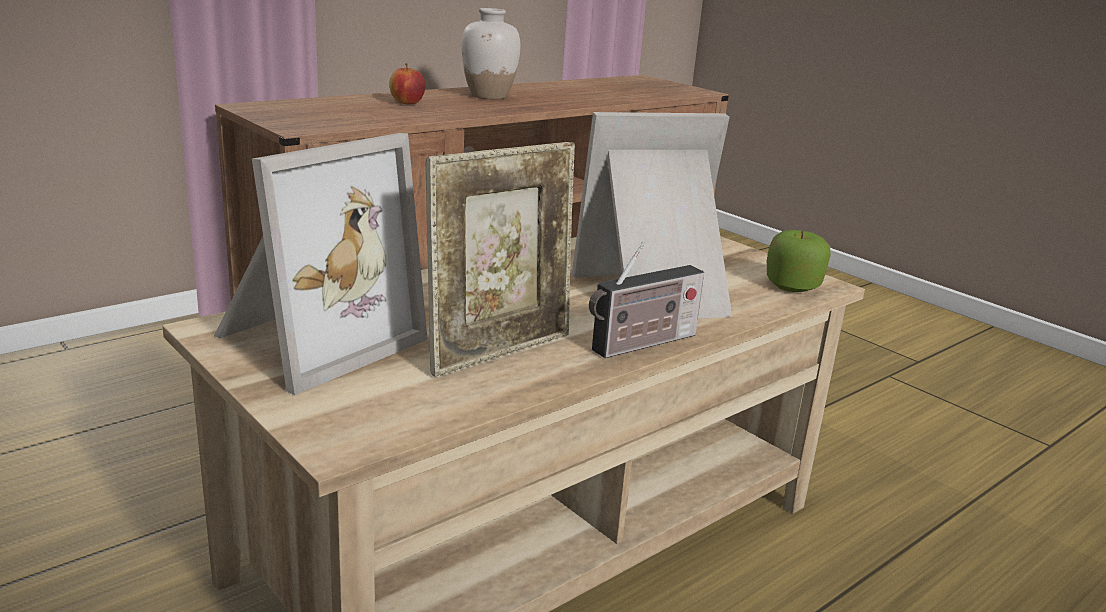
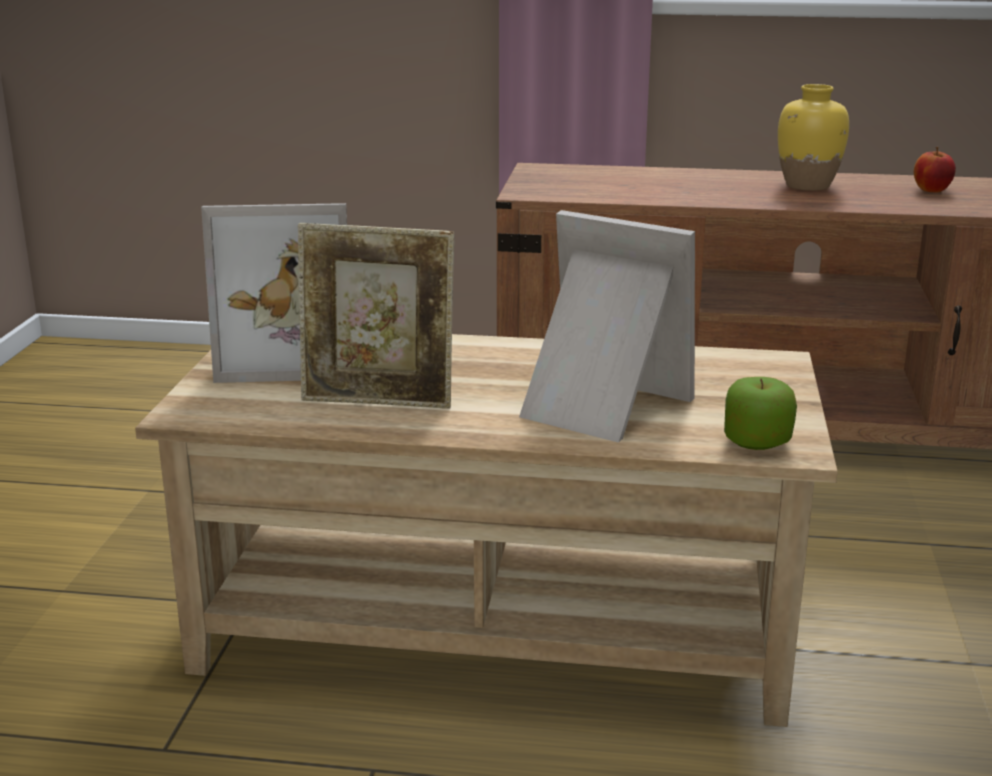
camera: 50 degrees right, 0 degrees up
apple [389,63,426,104] -> apple moved to [914,147,956,192]
white vase [461,8,520,99] -> yellow vase [778,84,849,191]
radio [589,241,704,358] -> none

